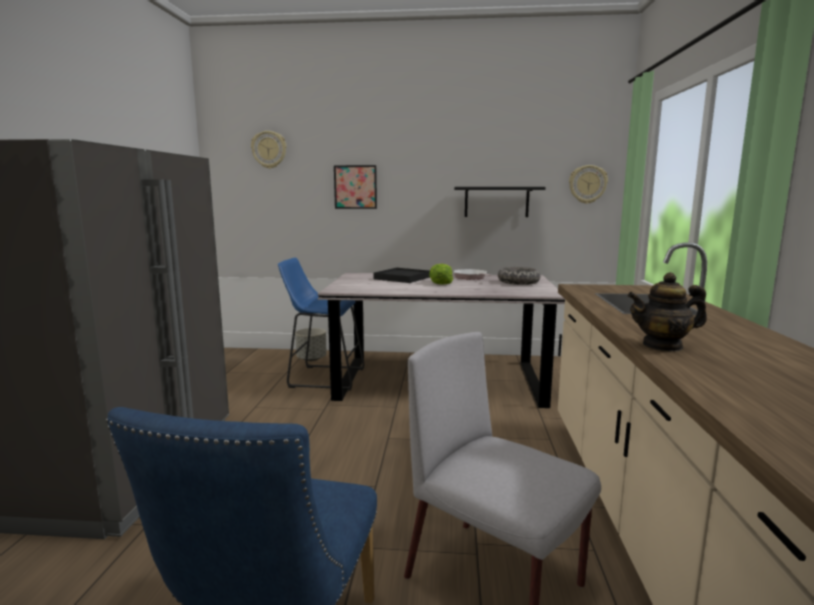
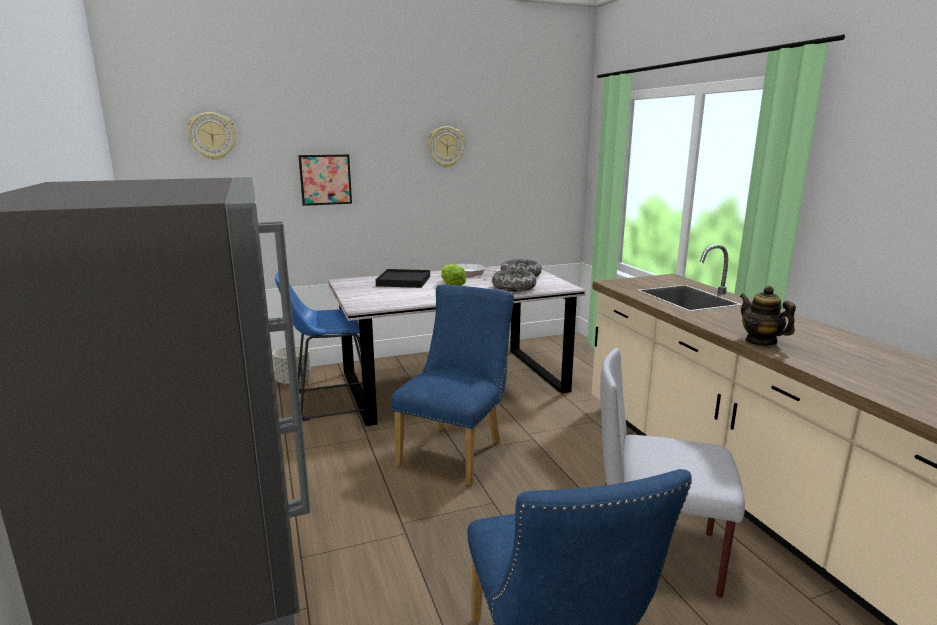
camera: 25 degrees left, 5 degrees up
black shelf [454,187,546,217] -> none
wall clock [569,165,608,204] -> wall clock moved to [427,126,465,168]
teapot [627,272,707,352] -> teapot turned 90 degrees clockwise [740,286,796,346]
none -> blue chair [391,285,514,486]
none -> bowl [492,269,537,292]

